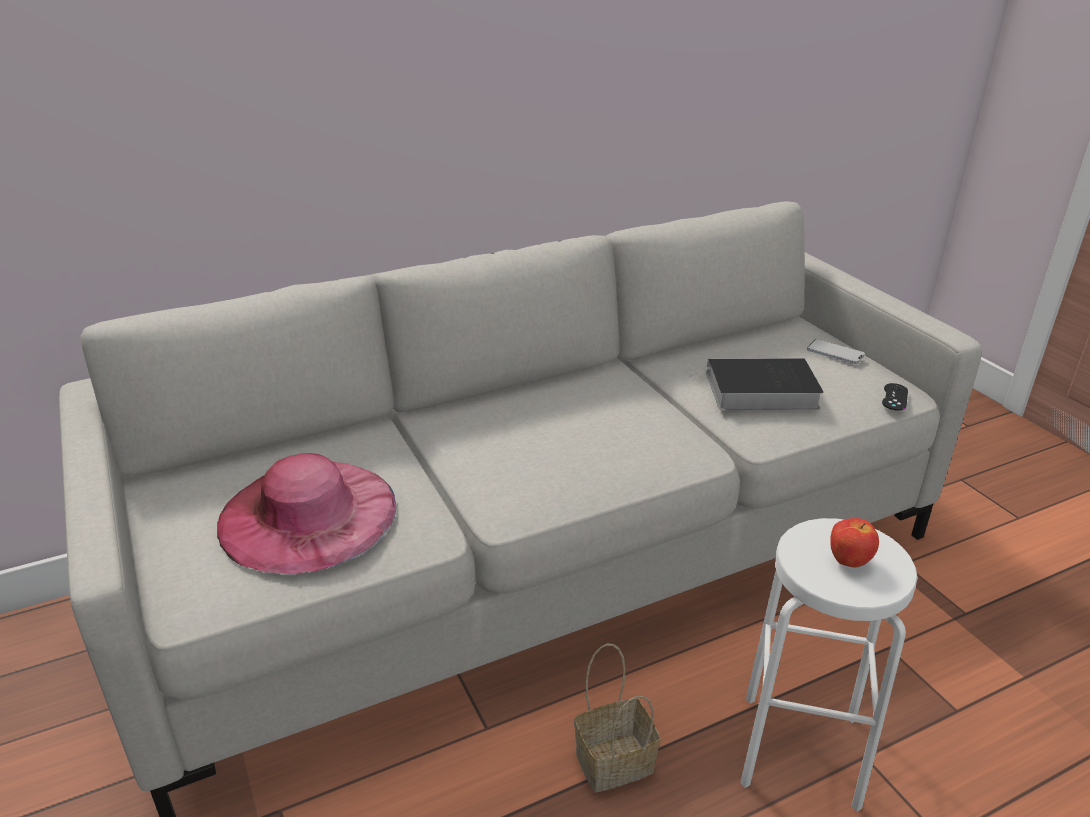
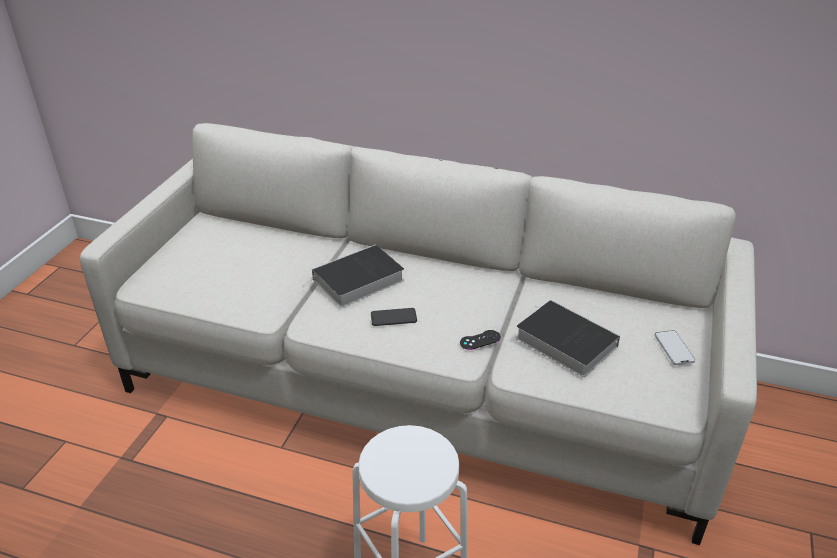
camera: 45 degrees right, 5 degrees up
pink hat [217,453,397,574] -> none
basket [574,644,660,792] -> none
apple [830,518,879,568] -> none
black game controller [882,383,908,410] -> black game controller moved to [460,330,501,350]
none -> book [302,245,404,307]
none -> phone [371,308,417,326]

